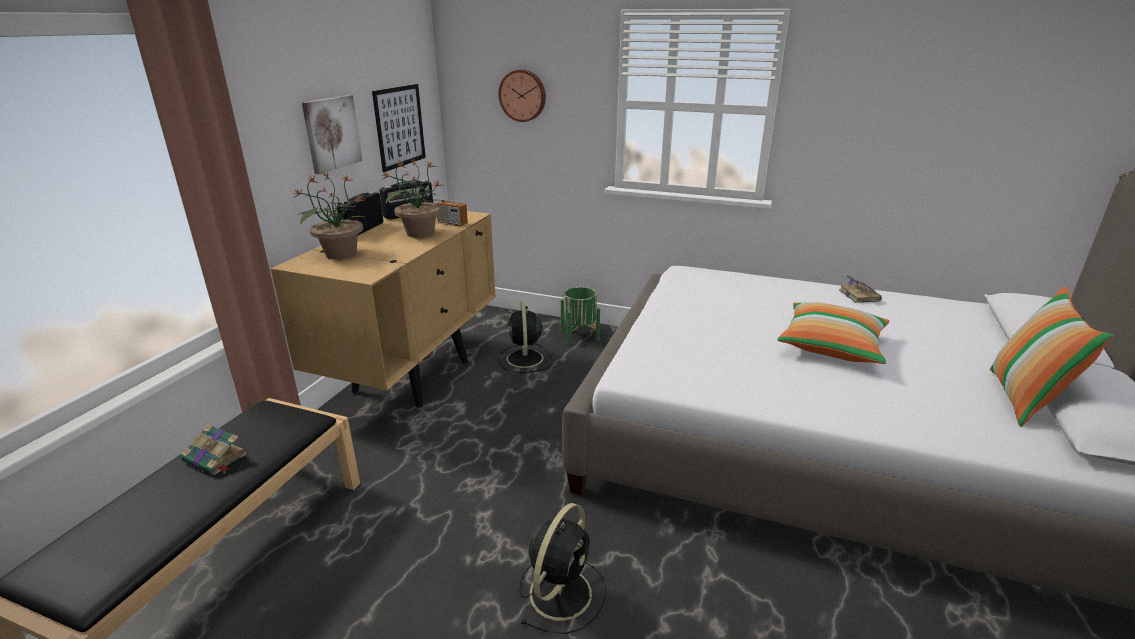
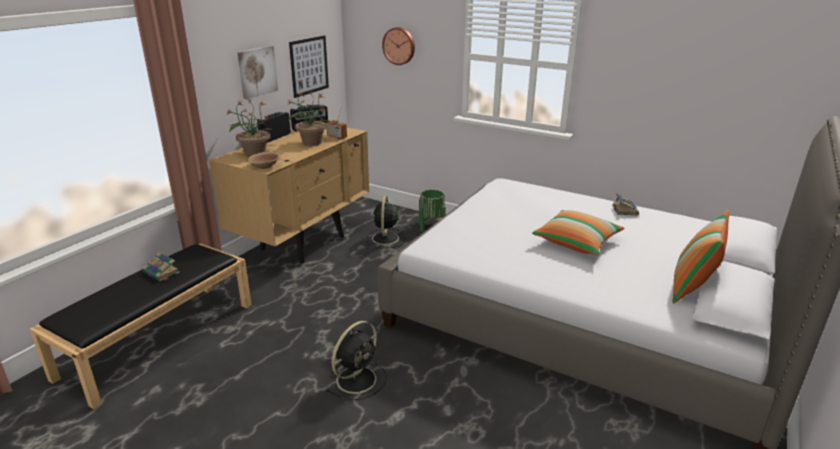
camera: 10 degrees right, 0 degrees up
none -> brown bowl [247,152,281,169]

